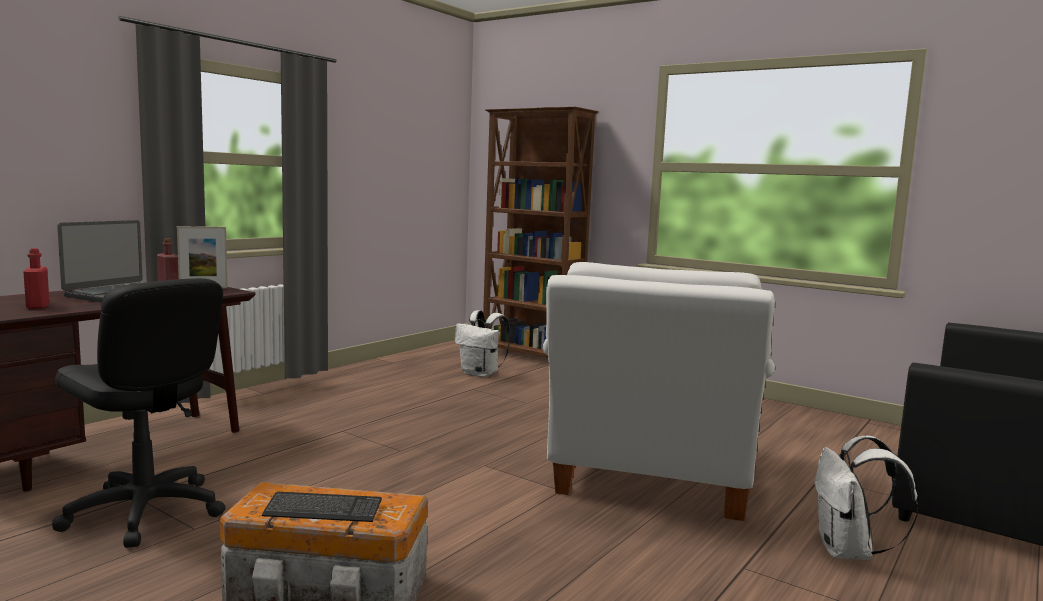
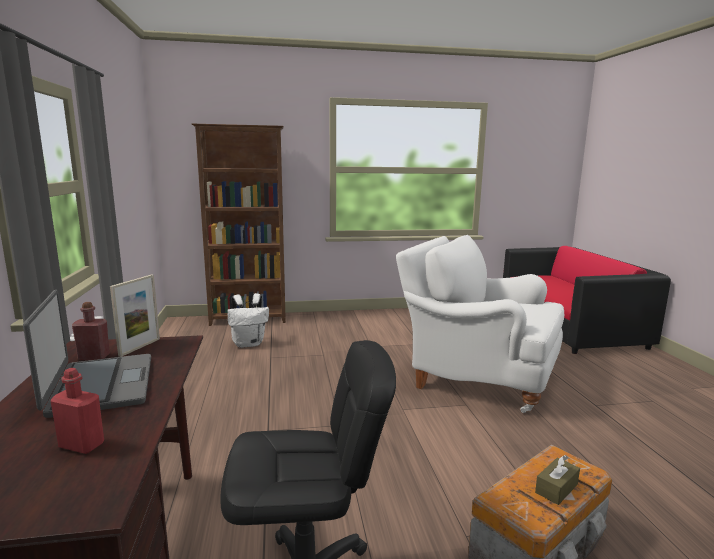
camera: 45 degrees left, 5 degrees up
keyboard [262,492,382,522] -> brown tissue box [535,455,580,505]
white armchair [543,262,775,521] -> white armchair turned 150 degrees clockwise [396,235,564,413]
white backpack [814,436,918,560] -> none

